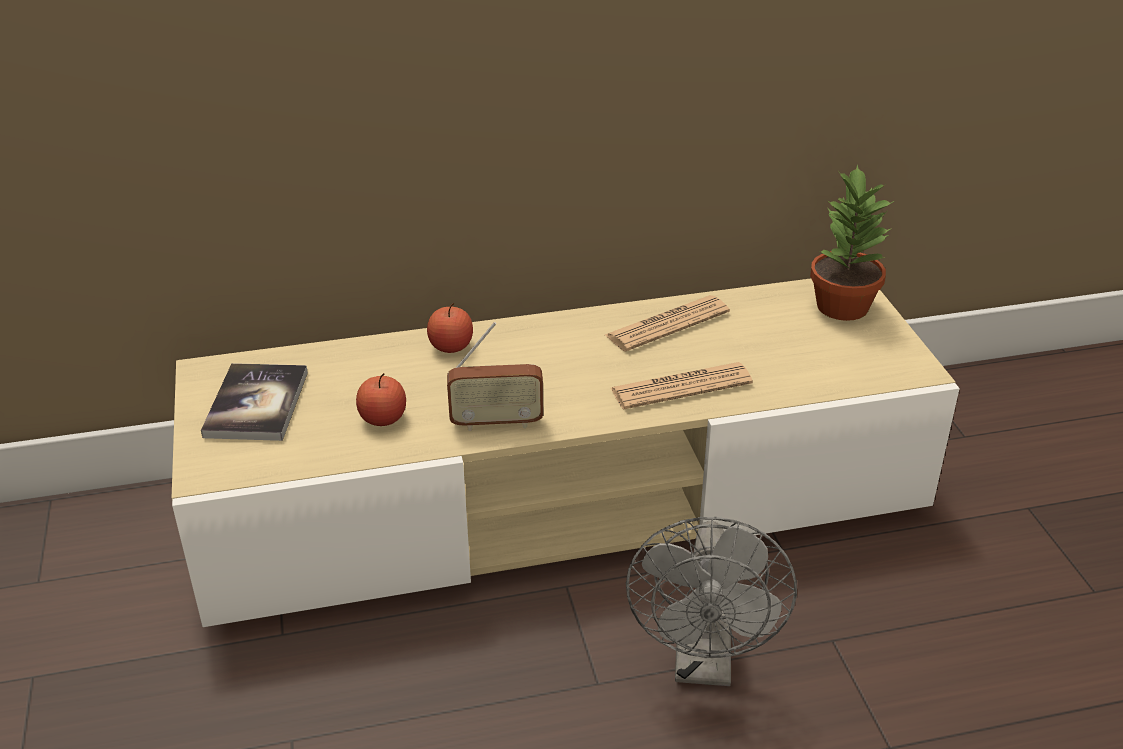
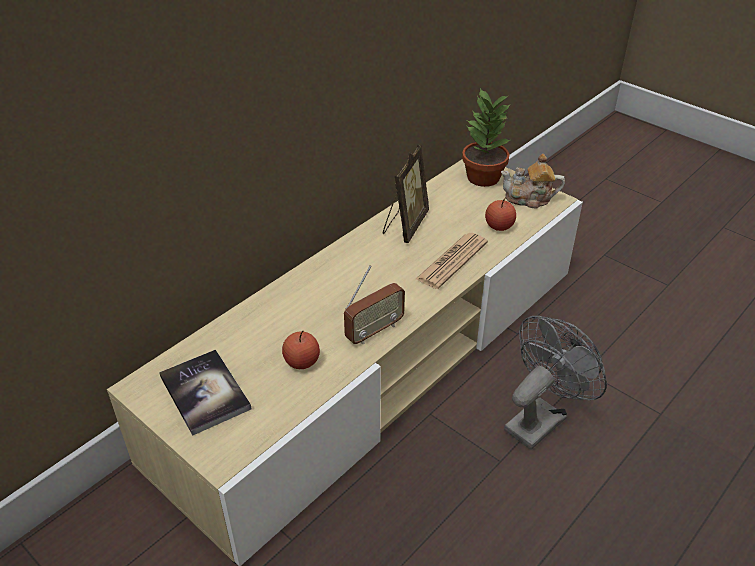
camera: 35 degrees left, 5 degrees up
apple [427,303,473,353] -> apple moved to [485,197,516,231]
newspaper [605,295,730,352] -> picture frame [383,145,429,243]
grey fan [626,517,797,686] -> grey fan turned 105 degrees counterclockwise [504,316,607,450]
none -> teapot [501,154,565,208]

